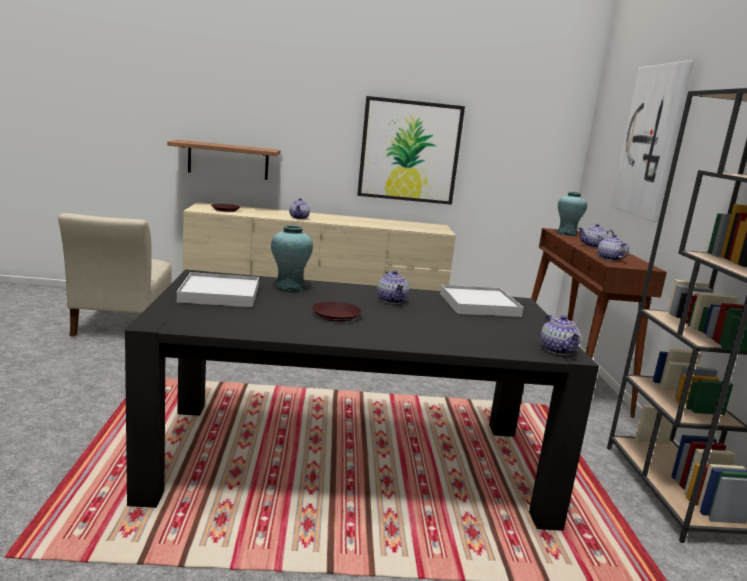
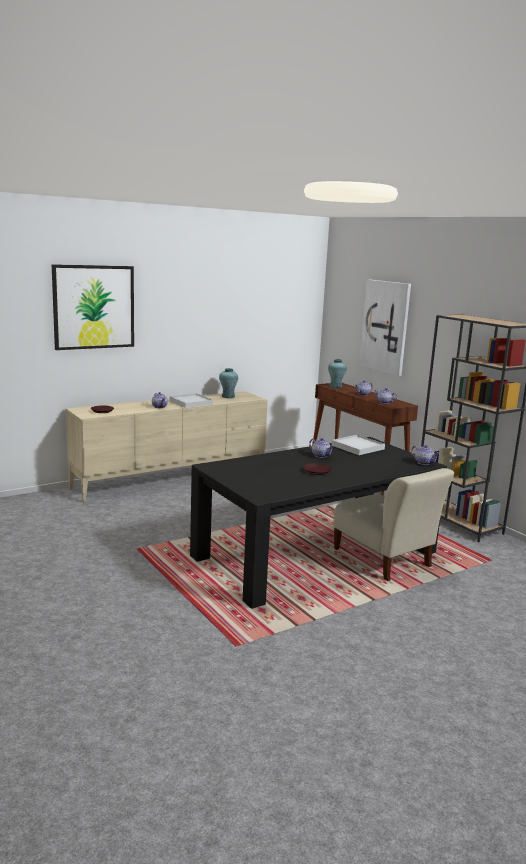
camera: 30 degrees left, 0 degrees up
beige chair [58,213,172,337] -> beige chair moved to [333,468,454,581]
shelf [167,140,281,180] -> none
white tray [177,272,259,307] -> white tray moved to [170,393,213,408]
turquoise vase [271,225,313,292] -> turquoise vase moved to [219,368,238,398]
picture [357,96,465,205] -> picture moved to [52,264,134,350]

